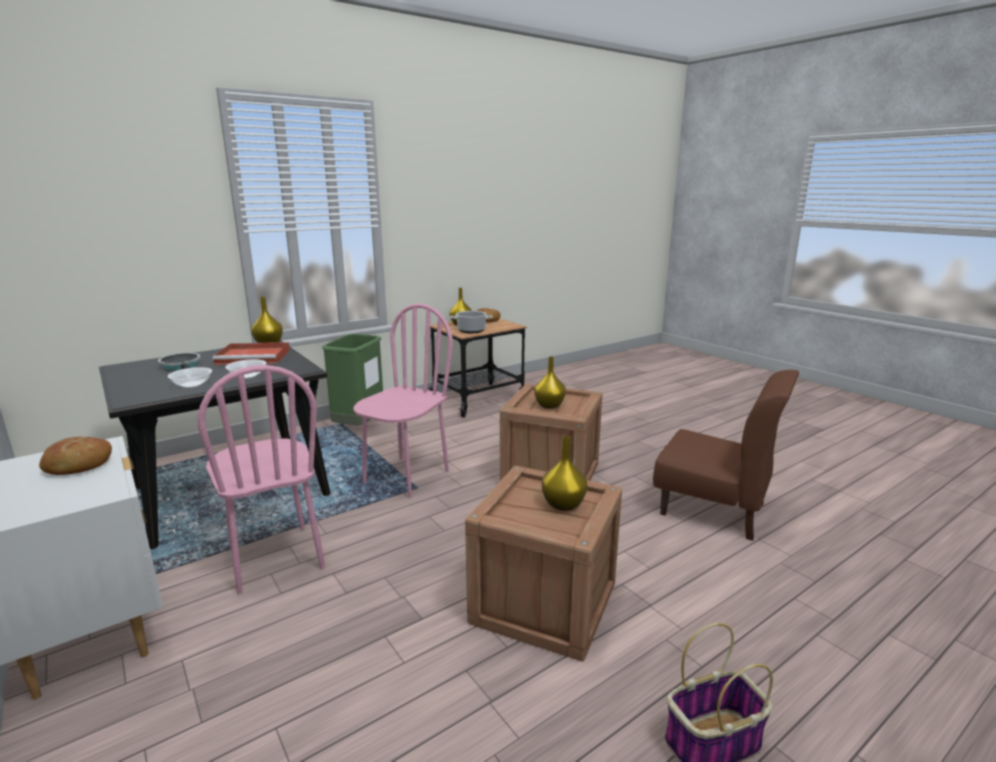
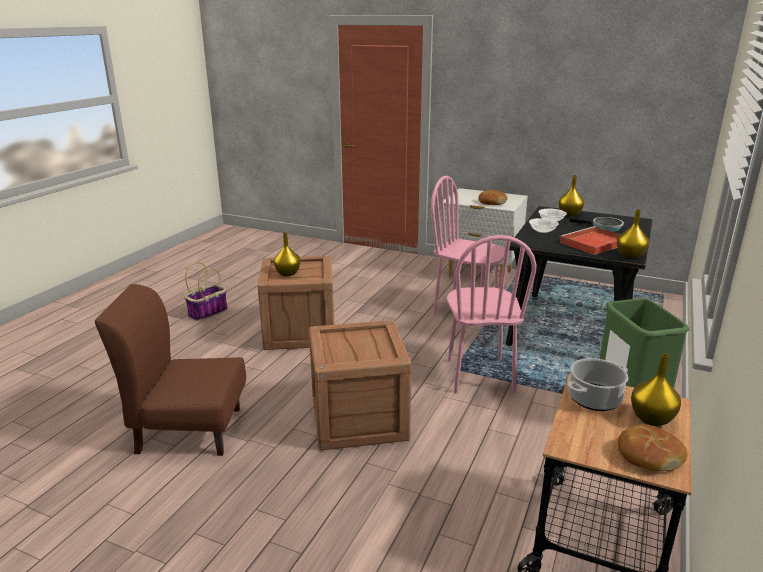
camera: 150 degrees right, 5 degrees up
yellow vase [534,356,566,409] -> yellow vase moved to [558,175,584,217]

